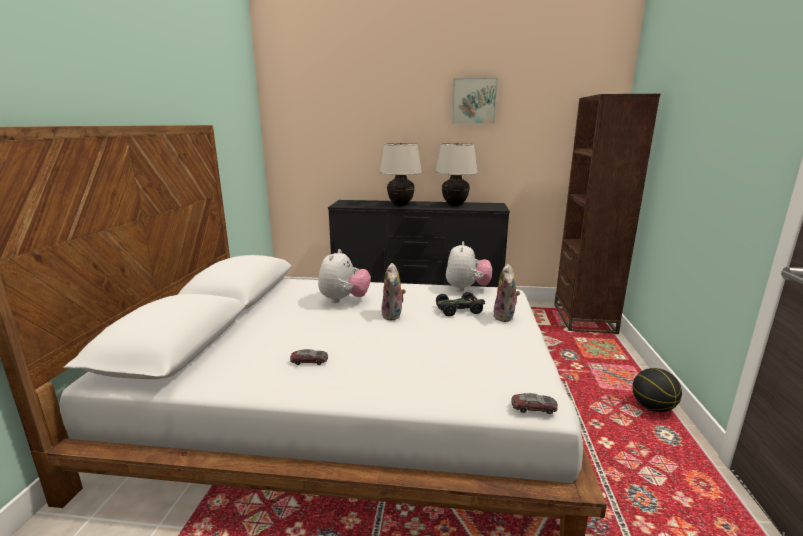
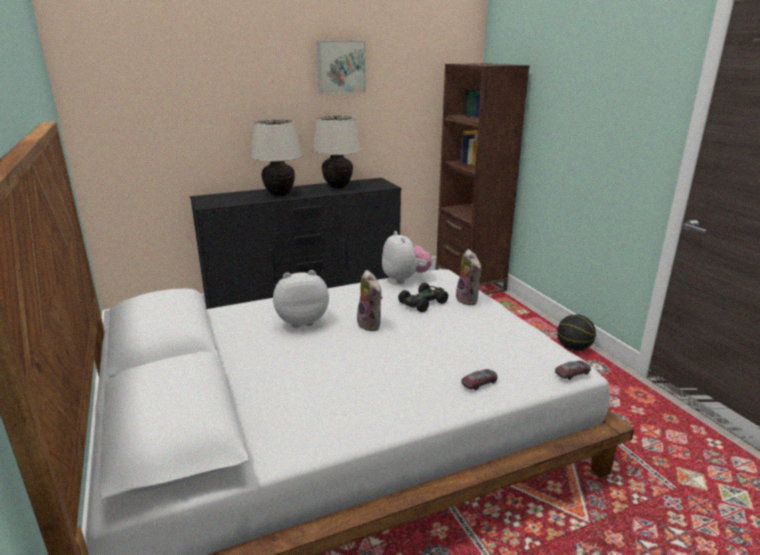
camera: 30 degrees left, 5 degrees up
toy car [290,349,328,365] -> toy car moved to [461,369,498,390]
plush toy [318,249,371,303] -> plush toy turned 90 degrees counterclockwise [273,270,329,328]

